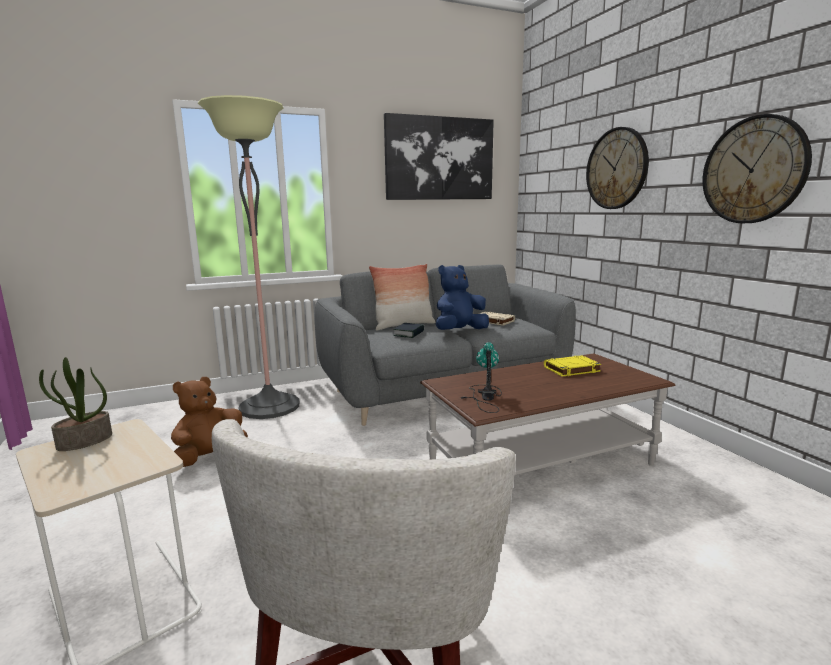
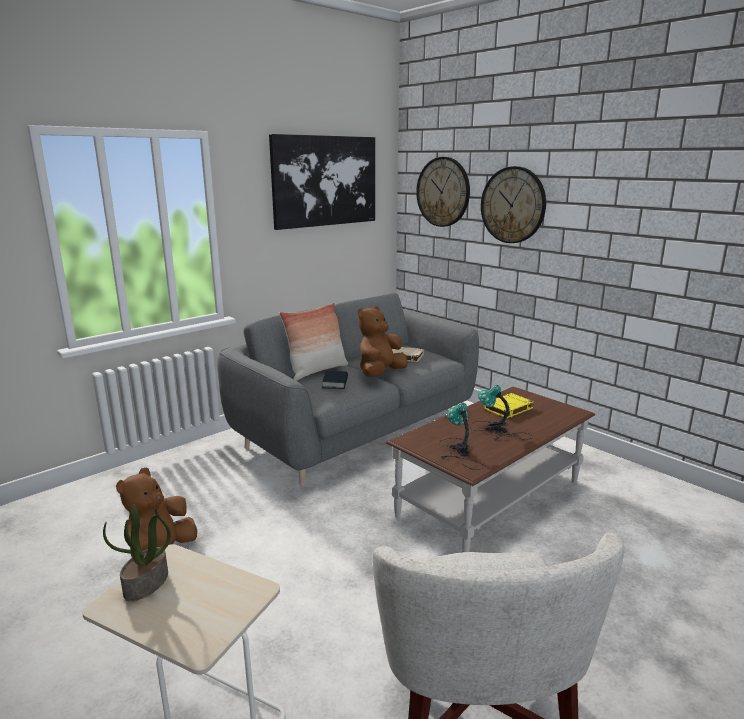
camera: 20 degrees left, 5 degrees up
floor lamp [198,95,299,419] -> none
blue plush toy [436,265,489,330] -> brown plush toy [358,306,408,377]
wall clock [703,114,812,223] -> wall clock moved to [416,157,470,227]
none -> table lamp [470,385,533,440]

